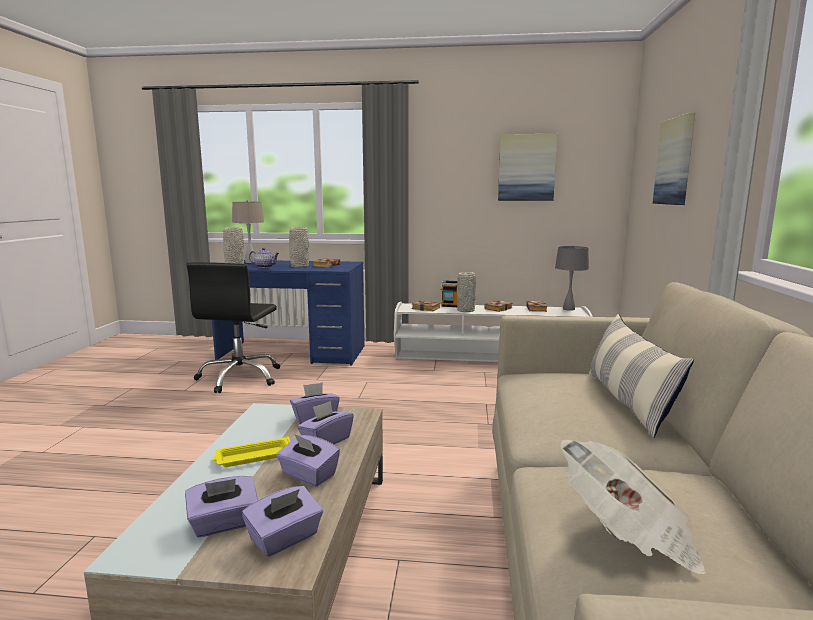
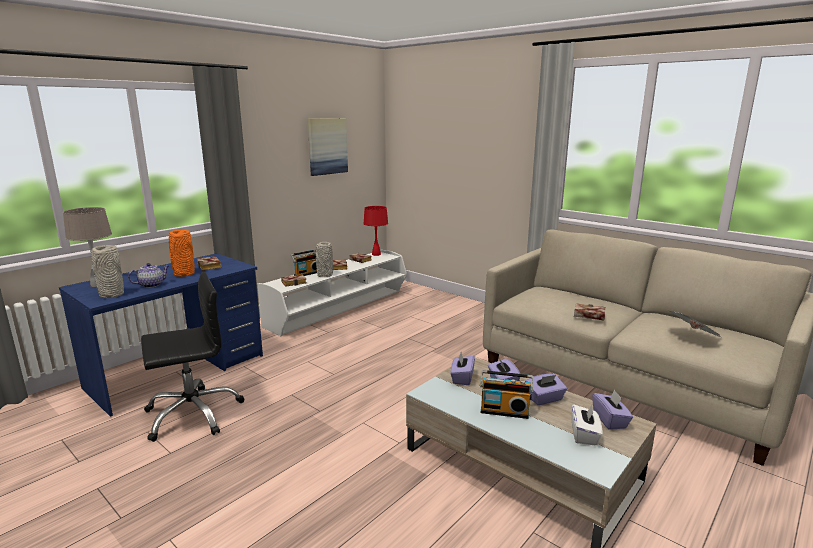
camera: 55 degrees left, 5 degrees up
purple tissue box [185,476,258,537] -> white tissue box [571,404,602,446]
black office chair [186,262,280,393] -> black office chair turned 75 degrees counterclockwise [141,272,245,442]
yellow tray [212,436,291,467] -> radio [479,370,534,419]
grey vase [289,227,309,268] -> orange vase [169,230,195,277]
grey table lamp [555,246,589,311] -> red table lamp [363,206,388,256]
pillow [589,314,694,438] -> none
picture [653,113,695,205] -> none
none -> book [574,303,605,321]

